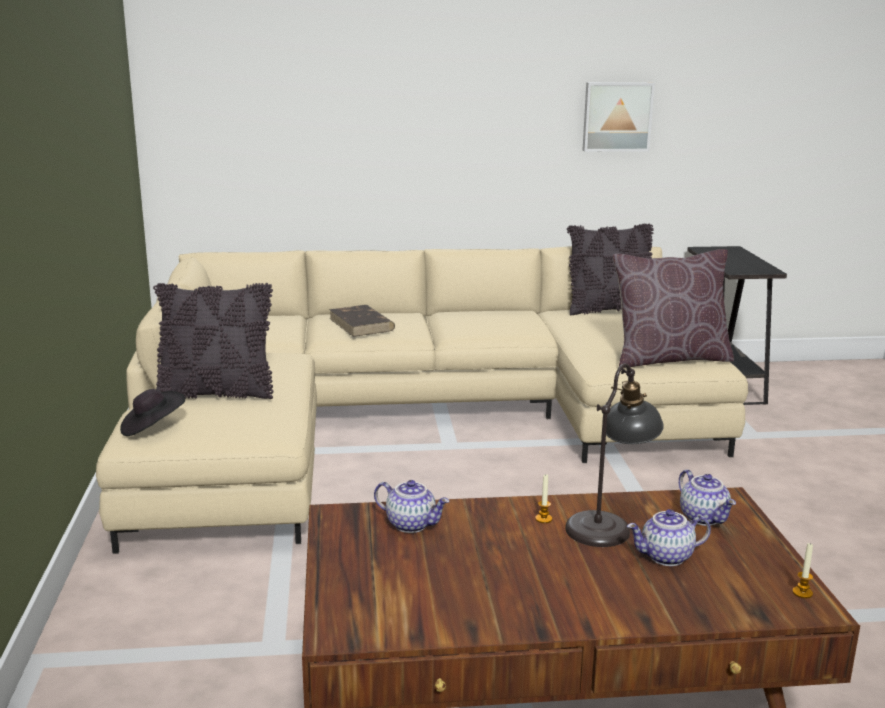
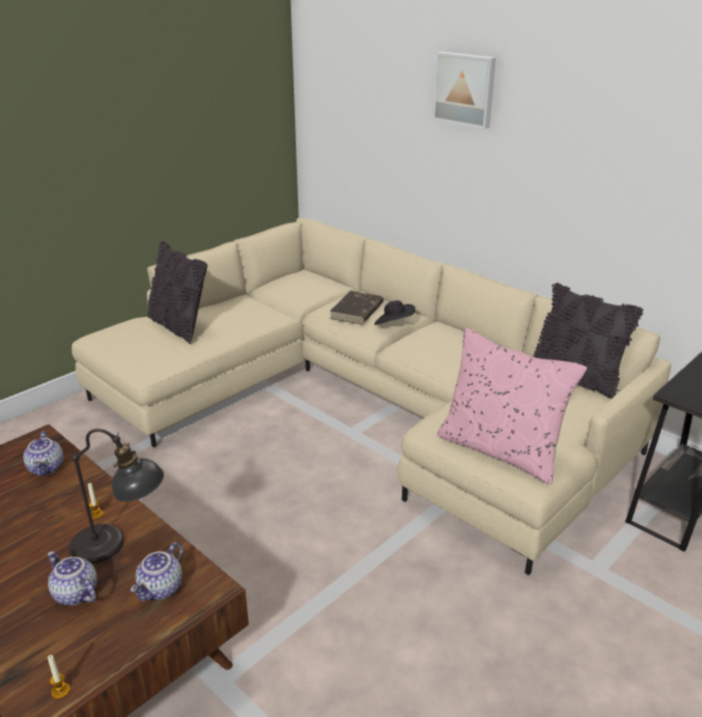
camera: 50 degrees right, 10 degrees up
black hat [120,389,185,436] -> black hat moved to [375,300,416,325]
picture [582,82,655,152] -> picture moved to [433,52,496,129]
brown pillow [613,249,734,368] -> pink pillow [437,328,587,484]

